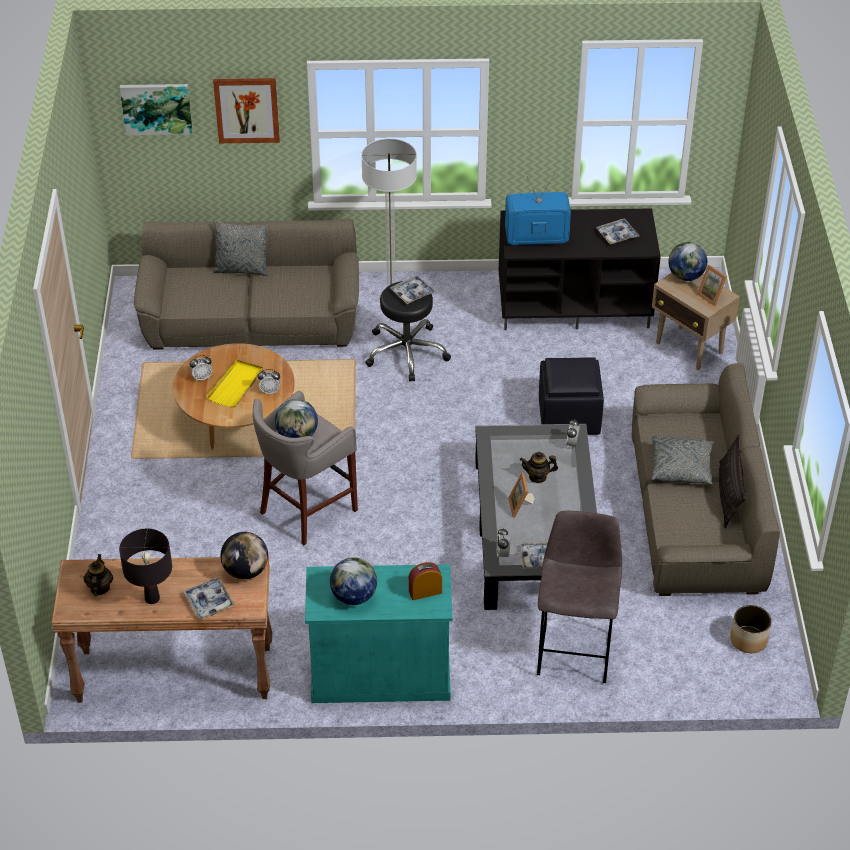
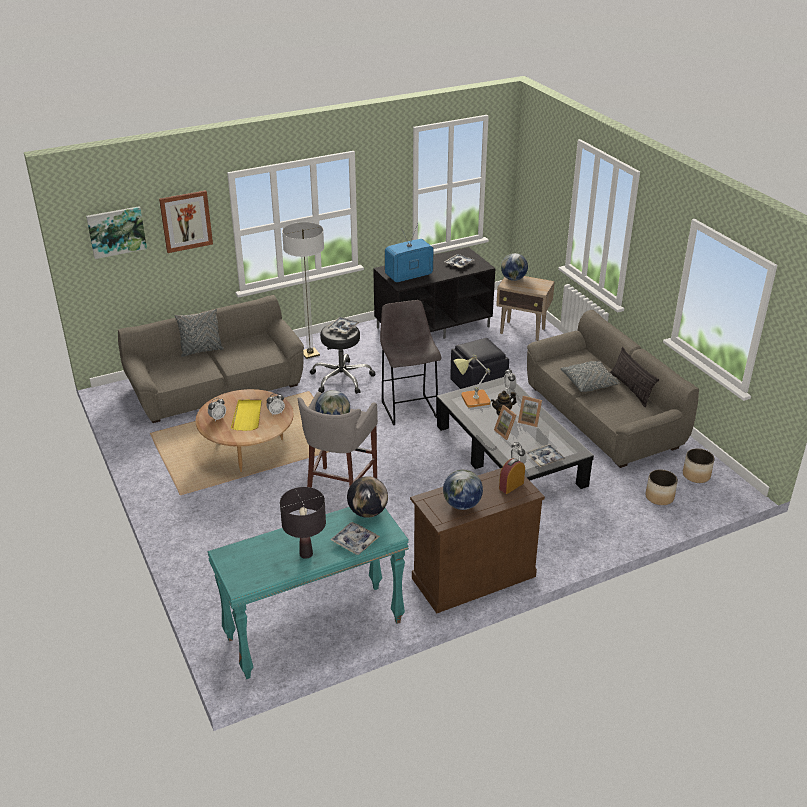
camera: 25 degrees left, 10 degrees down
brown console table [51,556,272,703] -> turquoise console table [208,507,409,679]
teapot [83,554,113,596] -> none
turquoise cabinet [305,564,453,703] -> brown cabinet [410,468,545,613]
grey stool [537,511,622,683] -> grey stool moved to [380,300,441,425]
picture frame [697,265,727,306] -> picture frame moved to [518,396,542,427]
none -> table lamp [453,355,491,408]
none -> planter [646,469,678,505]

